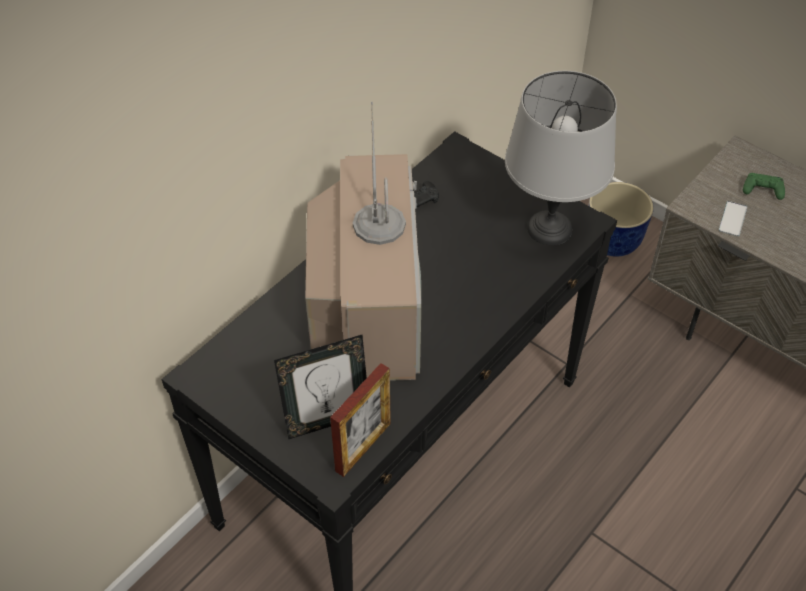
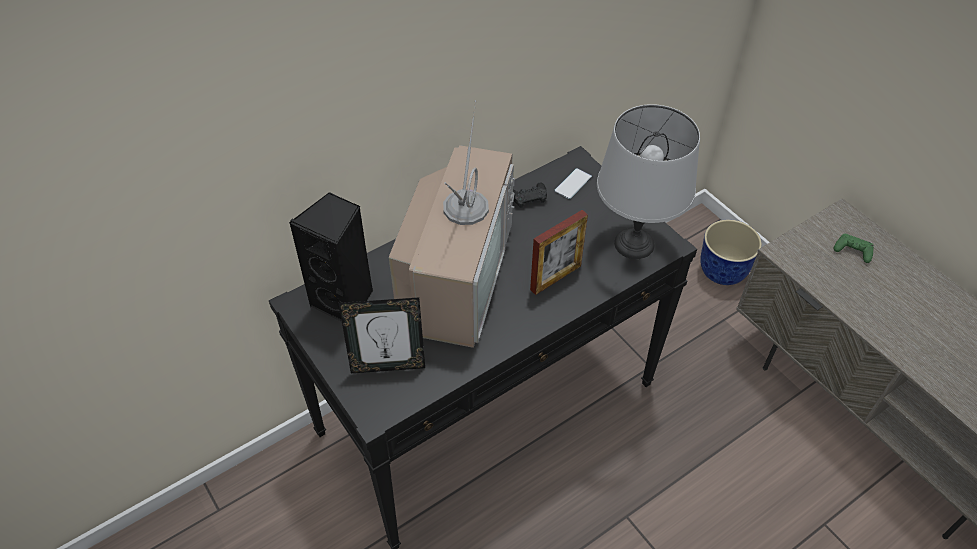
camera: 15 degrees right, 0 degrees up
picture frame [330,363,391,477] -> picture frame moved to [530,210,588,295]
phone [719,201,747,236] -> phone moved to [554,168,592,199]
none -> black speaker [289,192,373,322]

